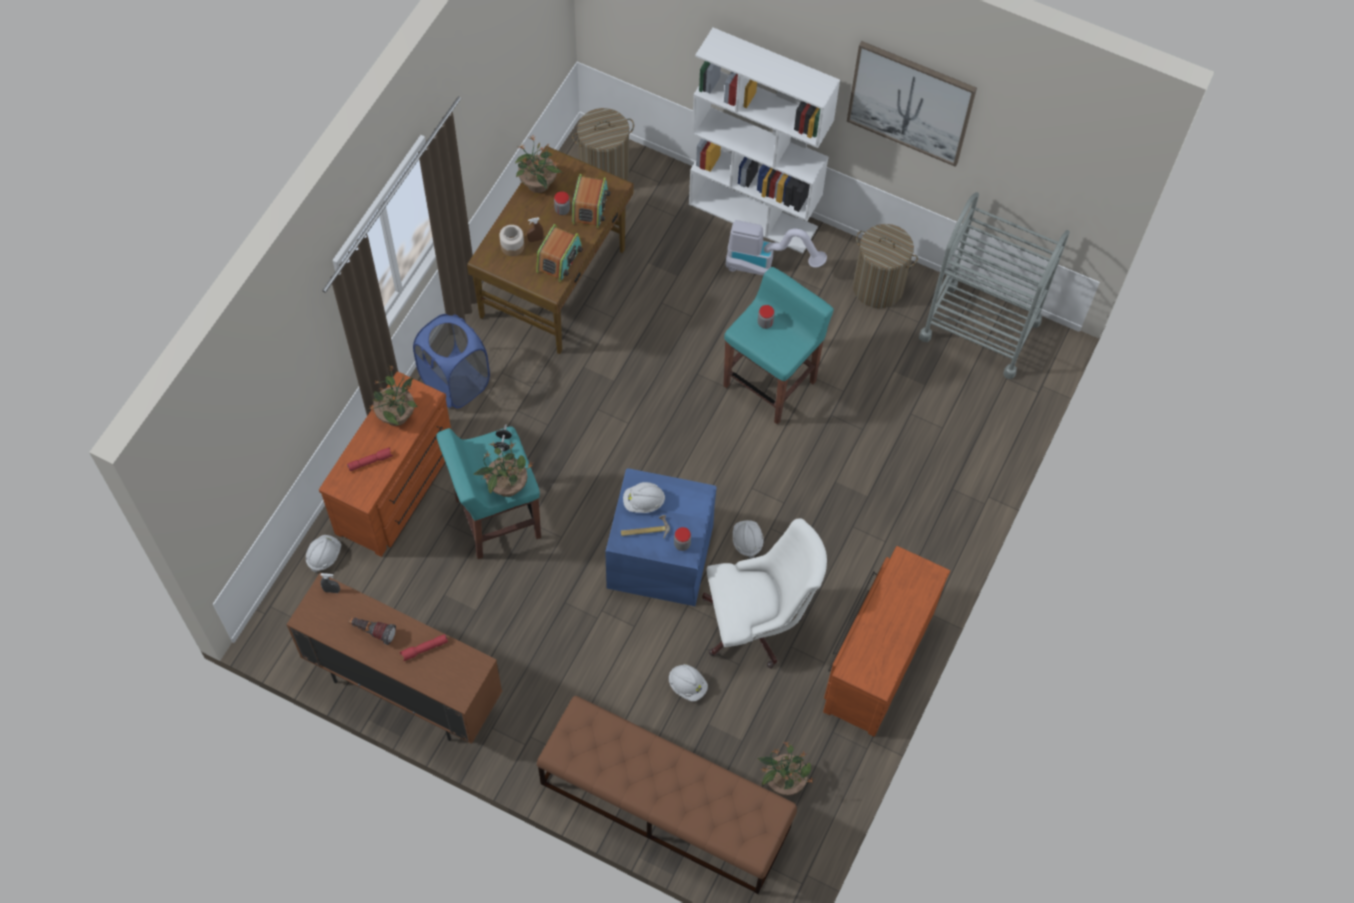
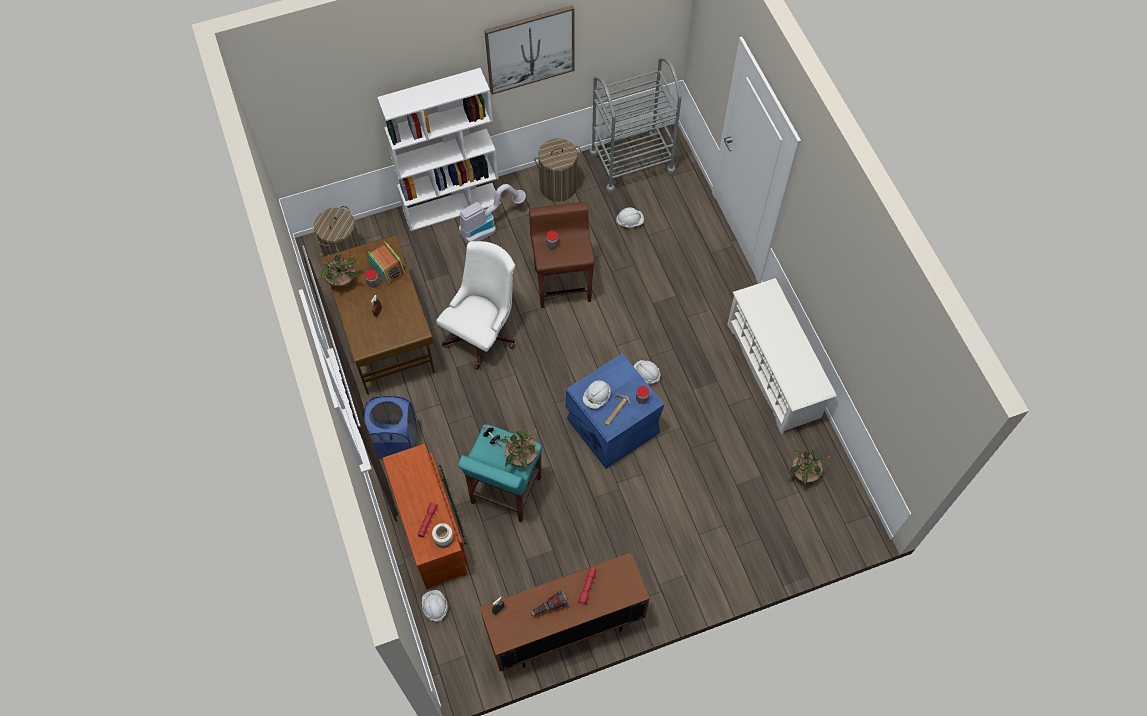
camera: 45 degrees left, 0 degrees up
potted plant [369,365,418,426] -> none
jar [499,225,524,256] -> jar moved to [432,523,454,548]
radio [536,224,583,282] -> none
brown bench [537,696,797,894] -> none
white hard hat [669,664,708,701] -> white hard hat moved to [616,207,644,227]
white office chair [702,518,827,668] -> white office chair moved to [436,241,515,370]
turquoise stool [724,267,834,424] -> brown stool [529,202,594,308]
brown dresser [823,546,950,737] -> white shoe rack [727,278,837,434]

